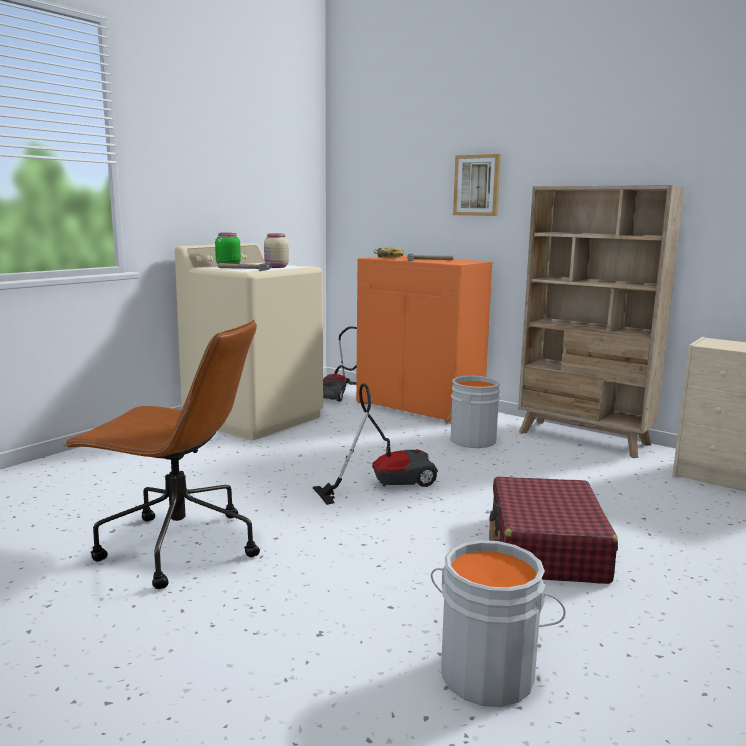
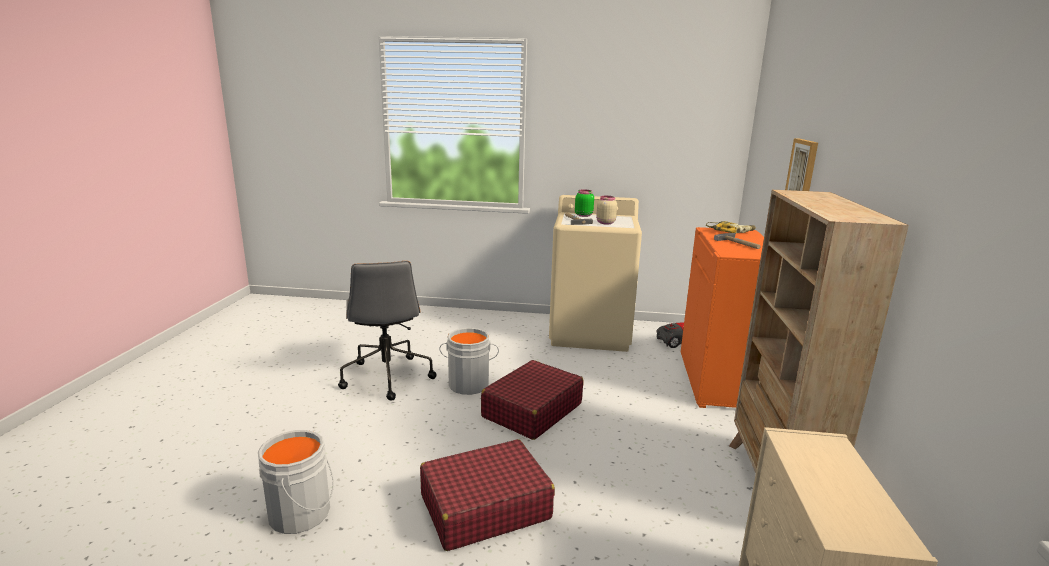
camera: 60 degrees right, 5 degrees up
brown office chair [63,319,260,589] -> grey office chair [338,261,437,401]
vacuum cleaner [313,383,438,505] -> red suitcase [481,360,583,440]
grey bucket [445,375,500,448] -> grey bucket moved to [440,328,499,395]

